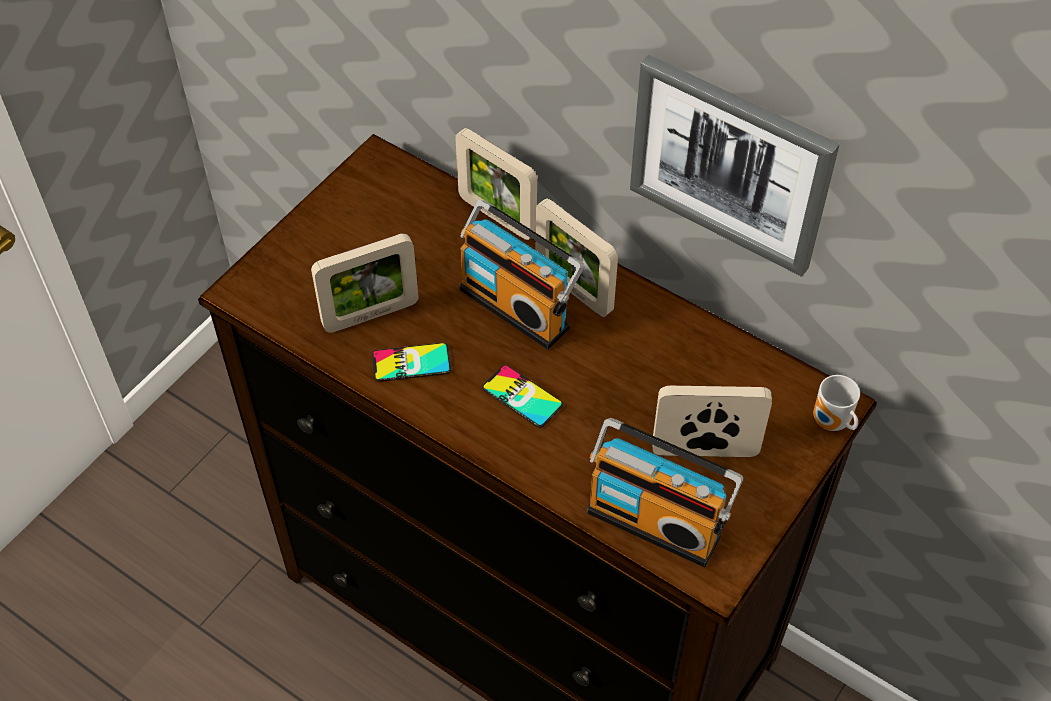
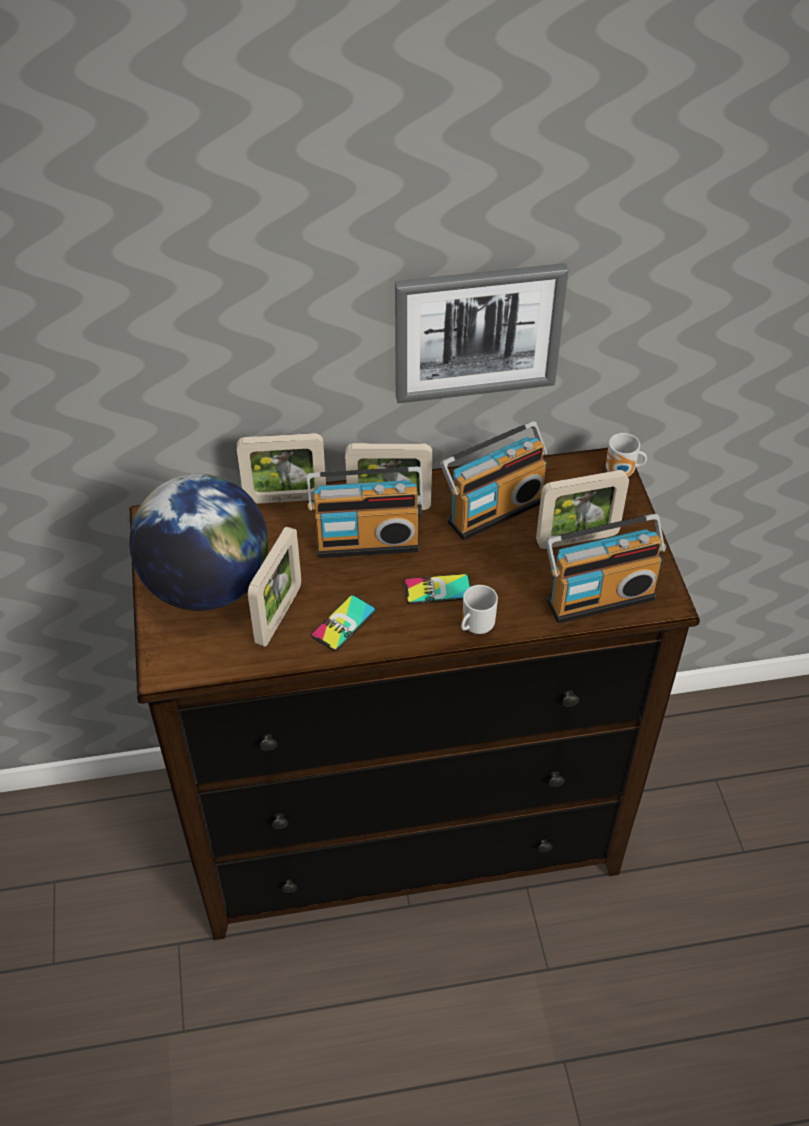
camera: 45 degrees left, 5 degrees down
picture frame [653,386,772,457] -> picture frame turned 150 degrees counterclockwise [536,470,629,549]
none -> globe [129,474,268,611]
none -> radio [440,421,548,540]
none -> mug [461,585,498,634]

